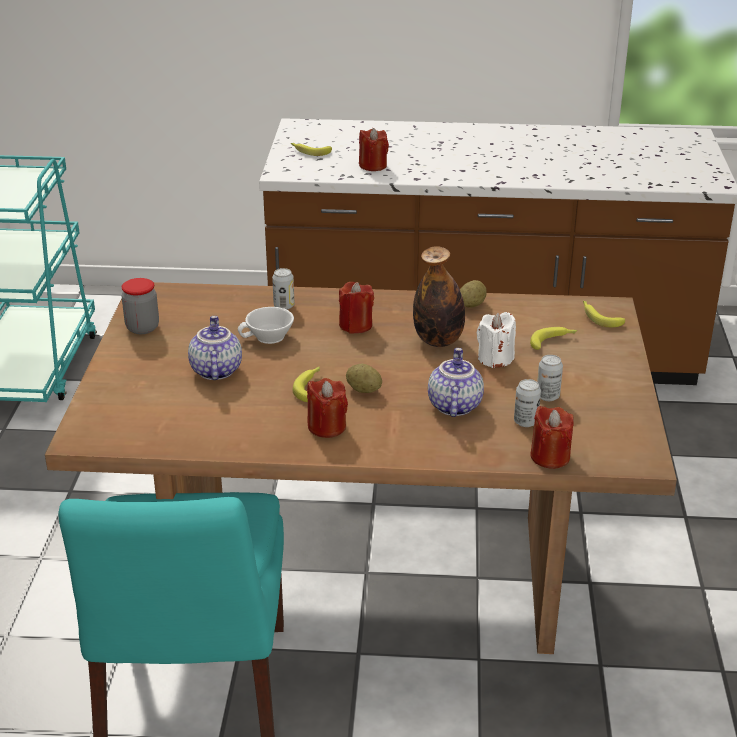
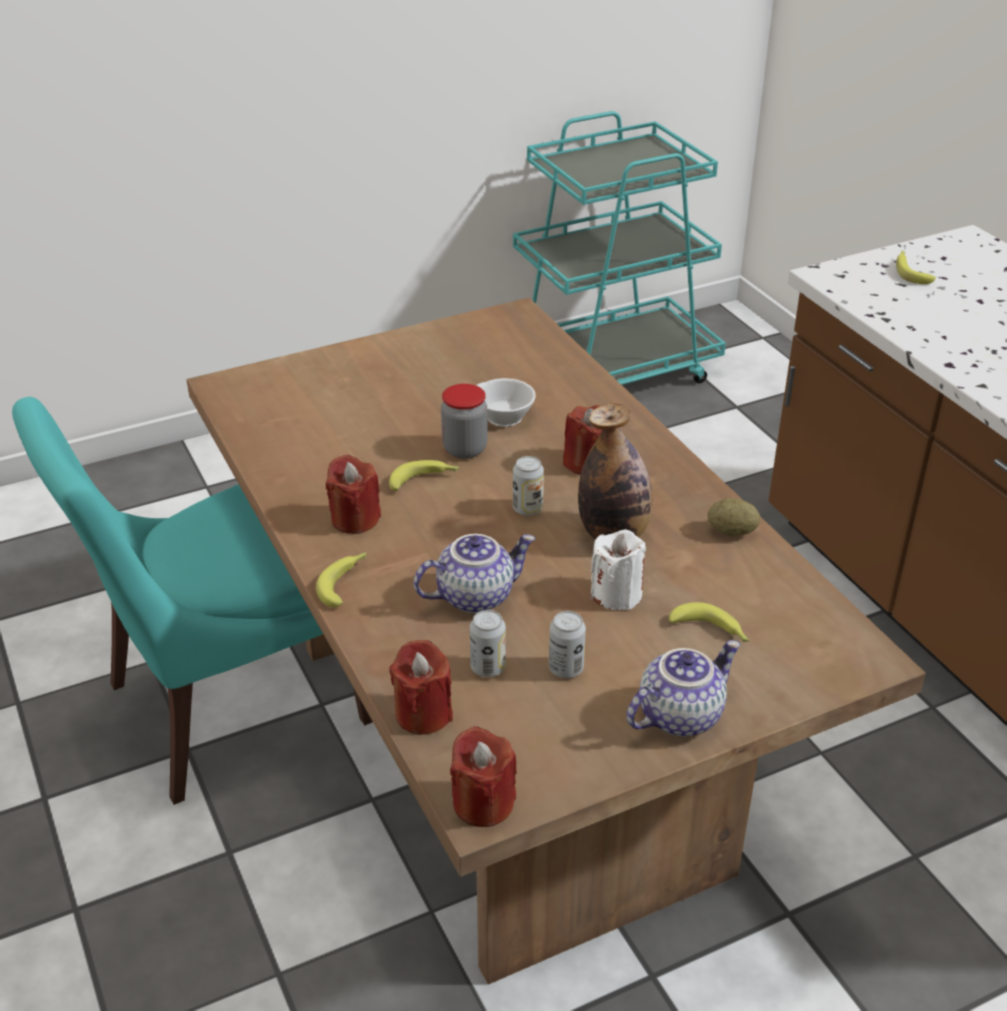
camera: 60 degrees right, 5 degrees up
jar [121,278,159,334] -> jar moved to [441,384,488,459]
teapot [188,316,242,380] -> teapot moved to [626,640,741,737]
can [272,268,294,310] -> can moved to [513,456,544,516]
potato [346,364,382,393] -> none
red candle [359,128,389,171] -> red candle moved to [450,726,517,827]
banana [583,301,625,327] -> banana moved to [316,552,366,608]

